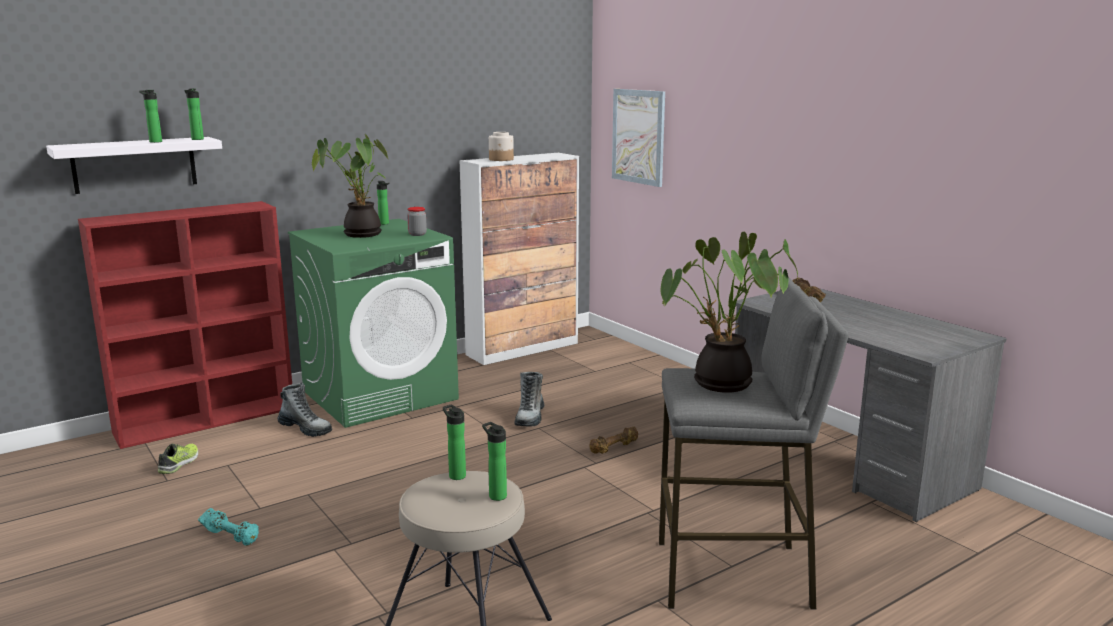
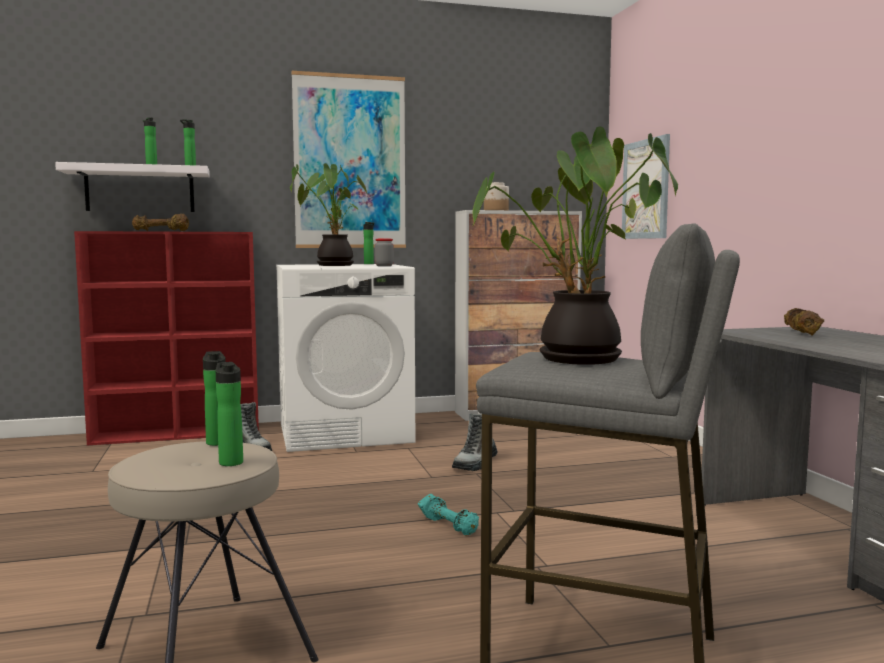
camera: 20 degrees right, 10 degrees down
shoe [158,444,199,474] -> none
turquoise dumbbell [198,508,259,546] -> turquoise dumbbell moved to [418,494,479,536]
green washing machine [288,219,459,428] -> white washing machine [276,264,415,452]
brown dumbbell [590,426,638,454] -> brown dumbbell moved to [132,214,189,231]
none -> picture [292,71,406,248]

